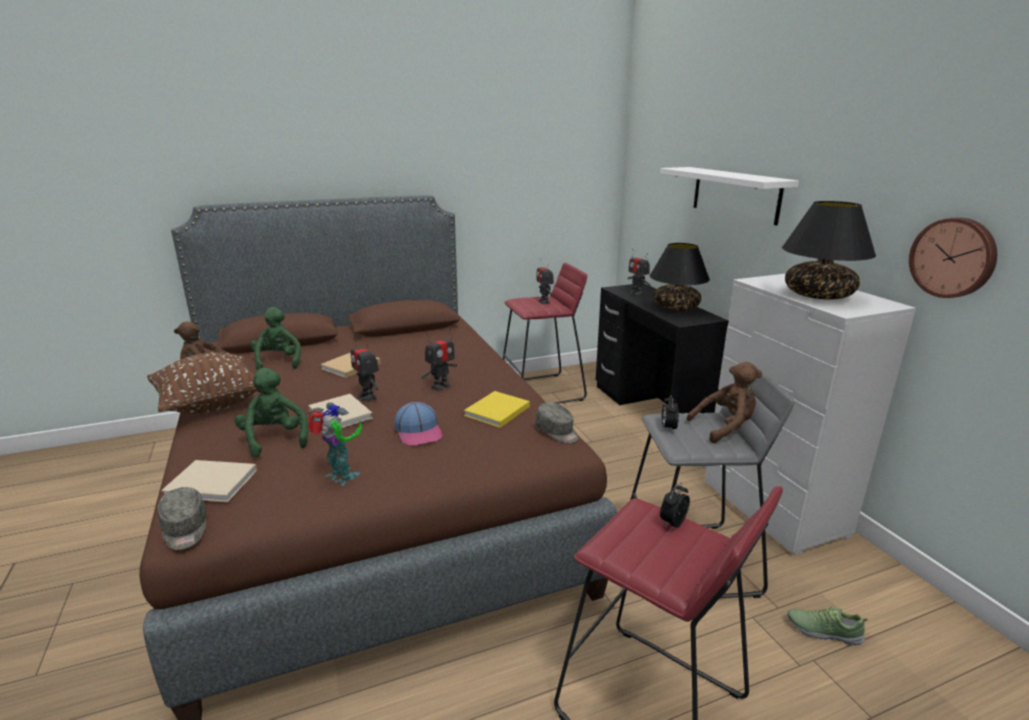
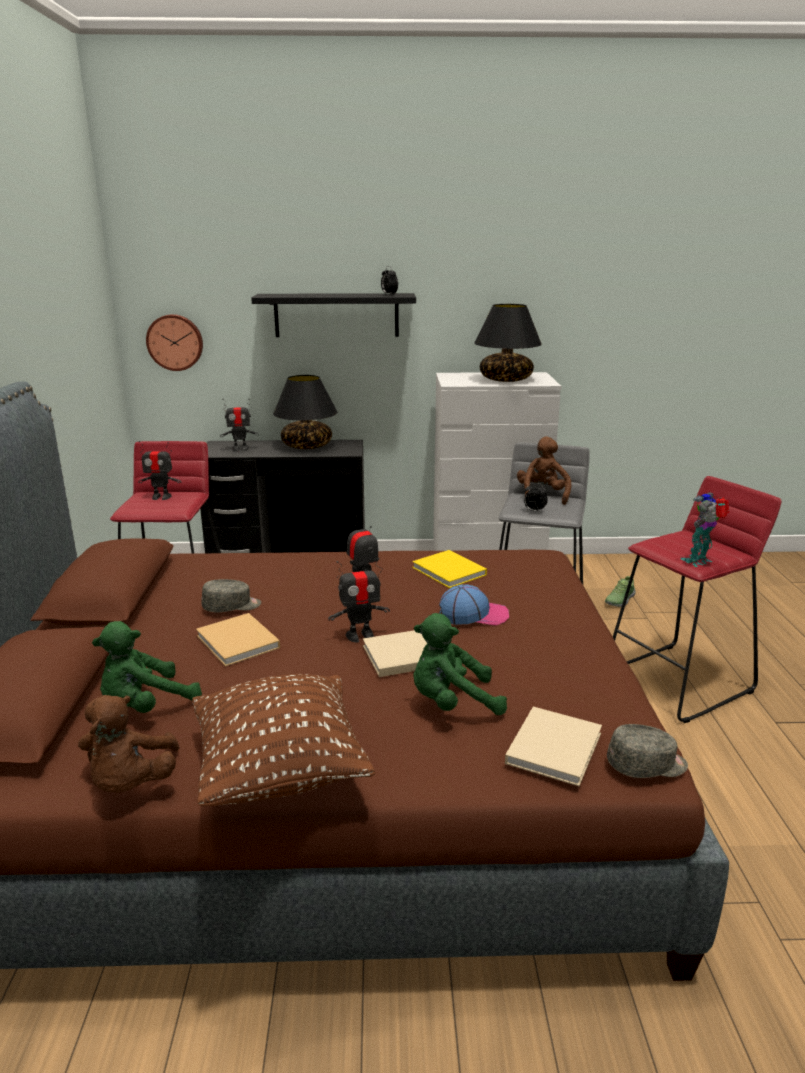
camera: 70 degrees left, 0 degrees up
green plush toy [250,307,301,371] -> green plush toy turned 45 degrees counterclockwise [92,621,202,713]
toy robot [308,402,362,486] -> toy robot moved to [680,492,729,567]
grey cap [535,402,579,443] -> grey cap moved to [201,579,261,612]
white shelf [660,167,799,226] -> black shelf [251,293,416,337]
alarm clock [660,482,690,529] -> alarm clock moved to [381,266,398,295]
wall clock [909,218,997,298] -> wall clock moved to [146,314,203,371]

